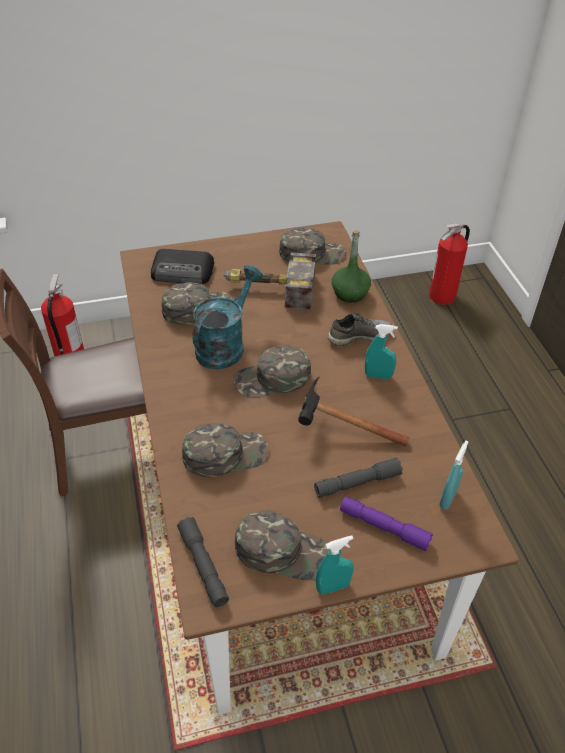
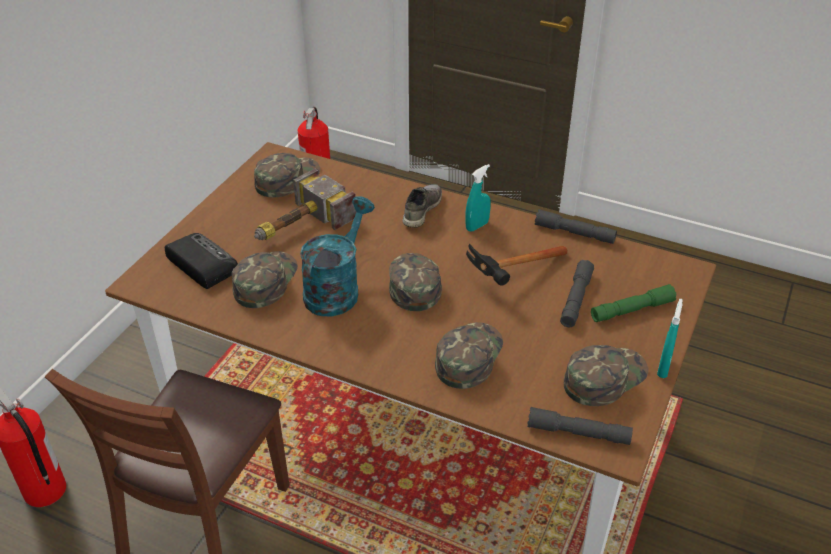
camera: 50 degrees left, 5 degrees down
radio [151,249,214,284] -> radio turned 90 degrees counterclockwise [165,233,238,289]
turquoise watering can [192,265,263,369] -> turquoise watering can turned 45 degrees clockwise [300,196,375,316]
green cap [233,345,311,398] -> green cap turned 150 degrees clockwise [389,253,442,311]
green bottle [332,230,371,302] -> none
purple flashlight [340,496,433,551] -> green flashlight [591,284,677,322]
turquoise spray bottle [440,440,468,510] -> none
none -> grey flashlight [535,209,617,244]

